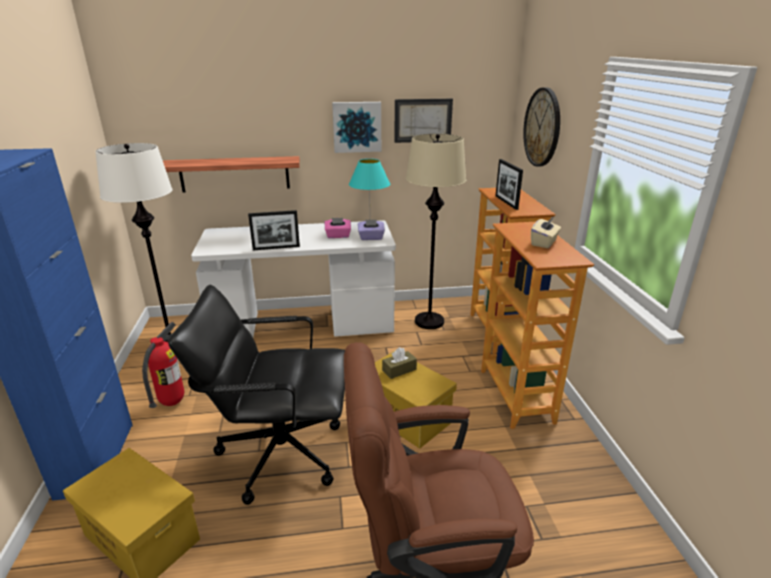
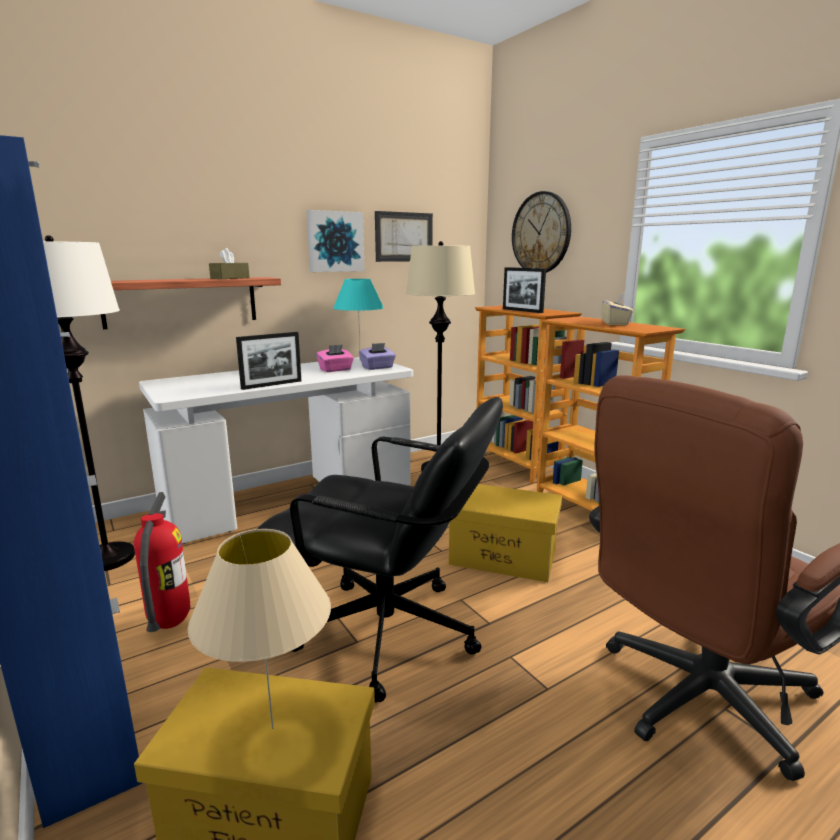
camera: 25 degrees left, 10 degrees down
black office chair [168,285,345,505] -> black office chair turned 135 degrees counterclockwise [257,397,503,703]
brown tissue box [382,347,417,379] -> brown tissue box moved to [209,248,250,279]
none -> beige table lamp [188,529,331,729]

